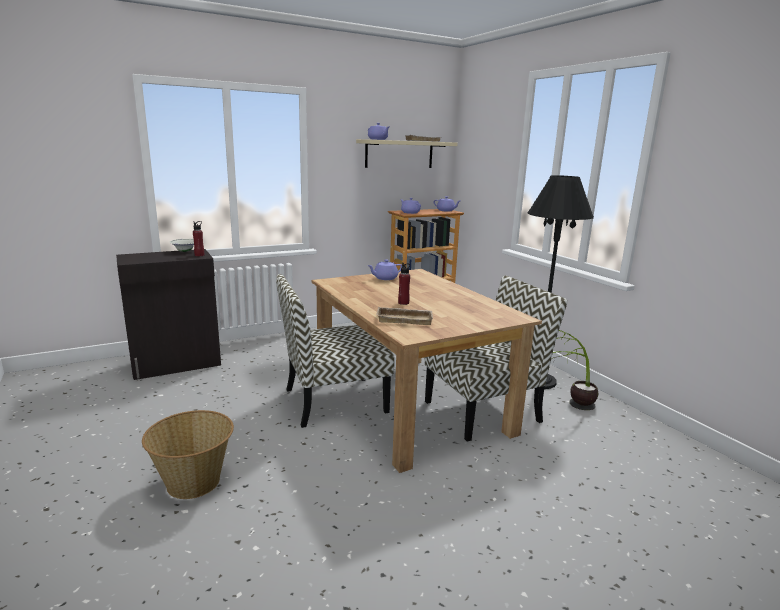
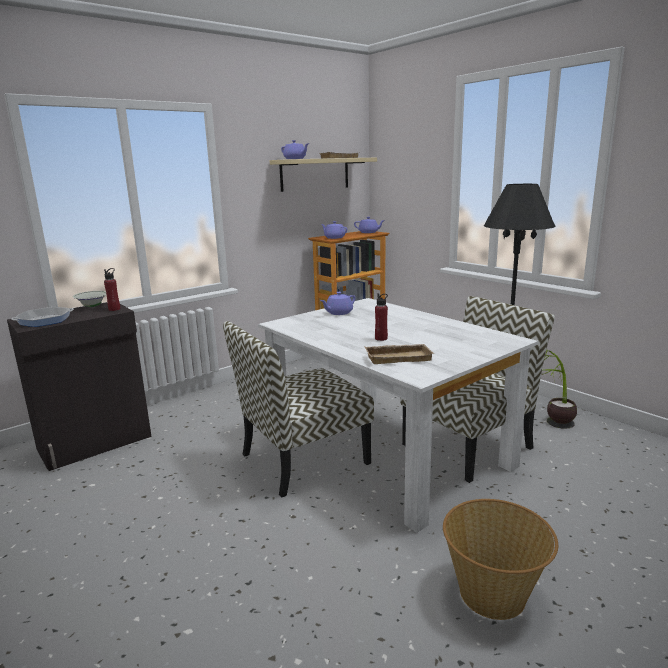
camera: 10 degrees left, 0 degrees up
basket [142,410,234,499] -> basket moved to [443,499,558,620]
brown dining table [312,269,542,473] -> white dining table [258,298,538,533]
none -> frying pan [11,307,74,327]

